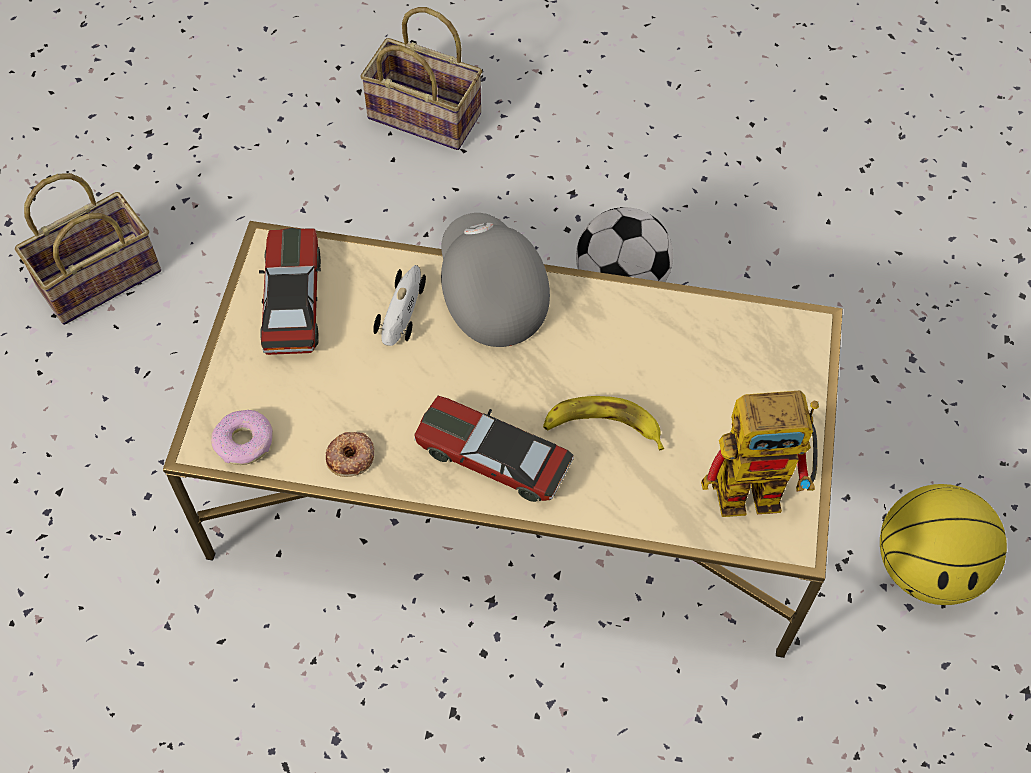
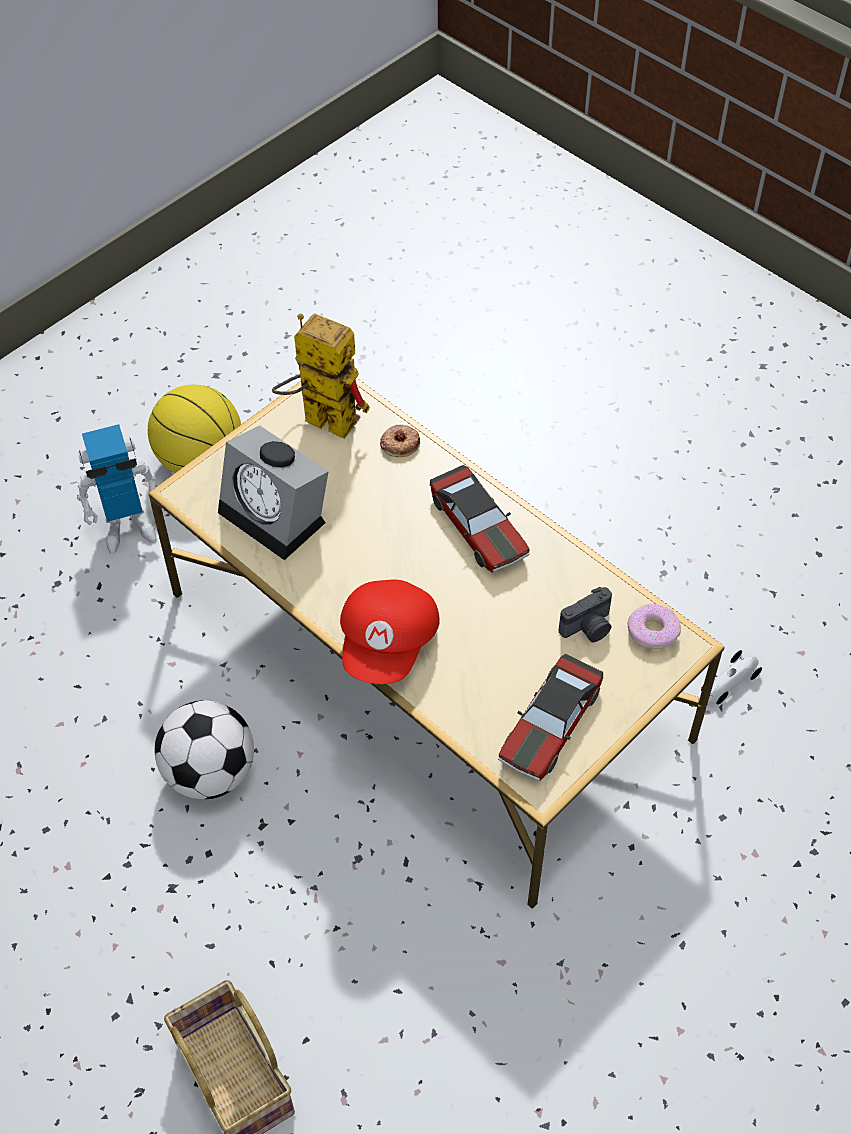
camera: 145 degrees left, 5 degrees down
basket [15,173,161,325] -> none
donut [326,432,374,477] -> donut moved to [380,425,420,457]
toy car [373,265,426,346] -> toy car moved to [701,650,762,705]
grey cap [441,213,550,347] -> red cap [340,580,440,684]
banana [543,396,664,450] -> none
none -> toy robot [77,424,157,554]
none -> alarm clock [218,425,329,560]
none -> camera [559,587,612,642]

